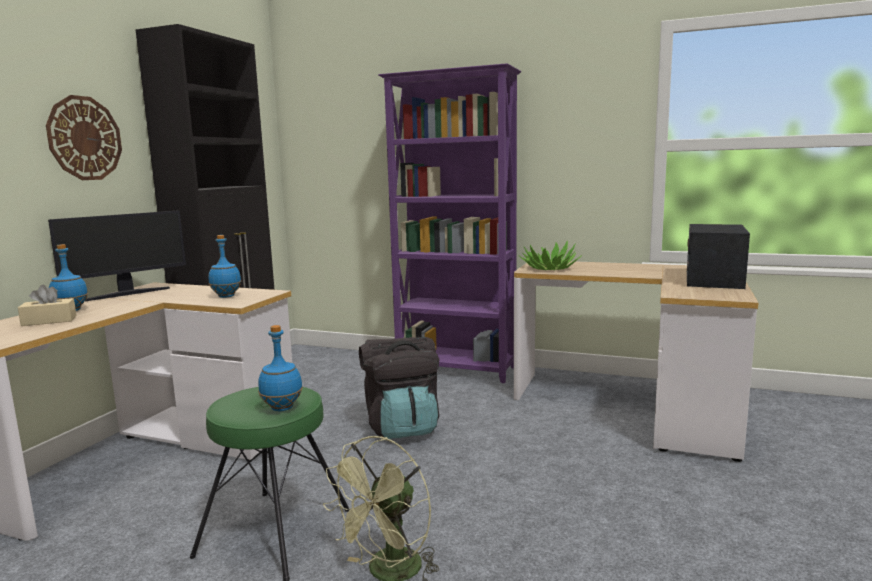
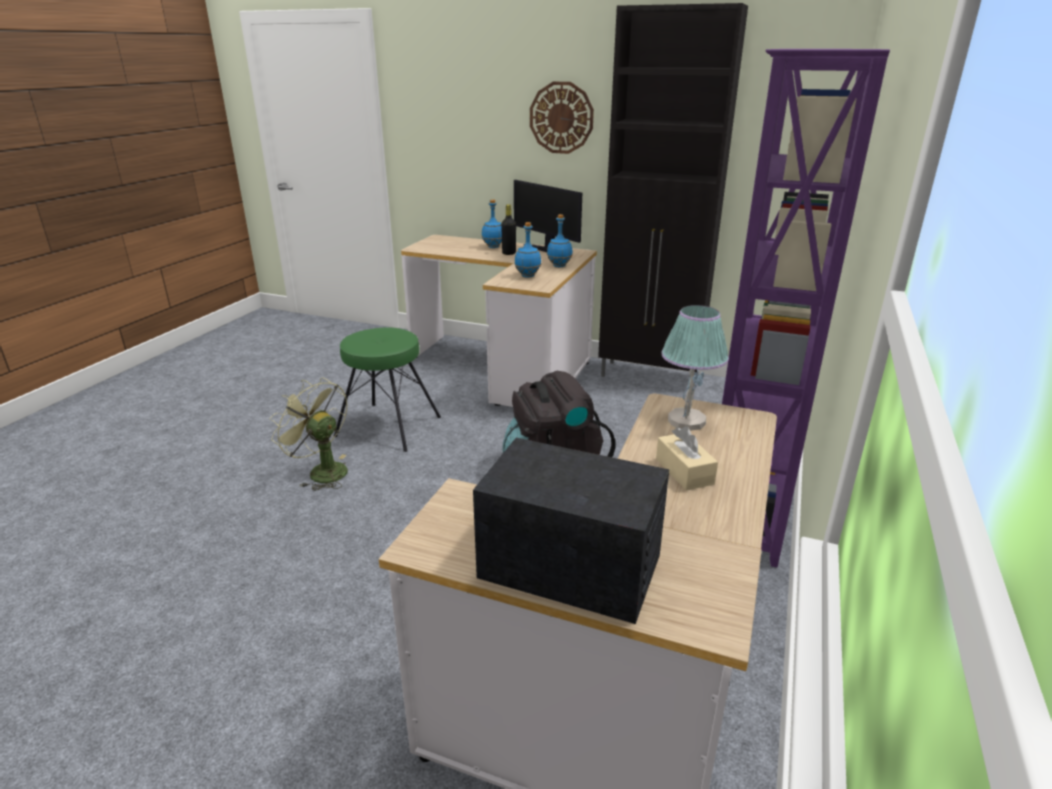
camera: 90 degrees right, 15 degrees up
beige tissue box [18,285,77,326] -> beige tissue box moved to [656,426,718,491]
blue bottle [258,325,303,411] -> blue bottle moved to [547,214,573,267]
potted plant [519,240,582,270] -> table lamp [661,305,729,431]
none -> black bottle [501,204,516,255]

